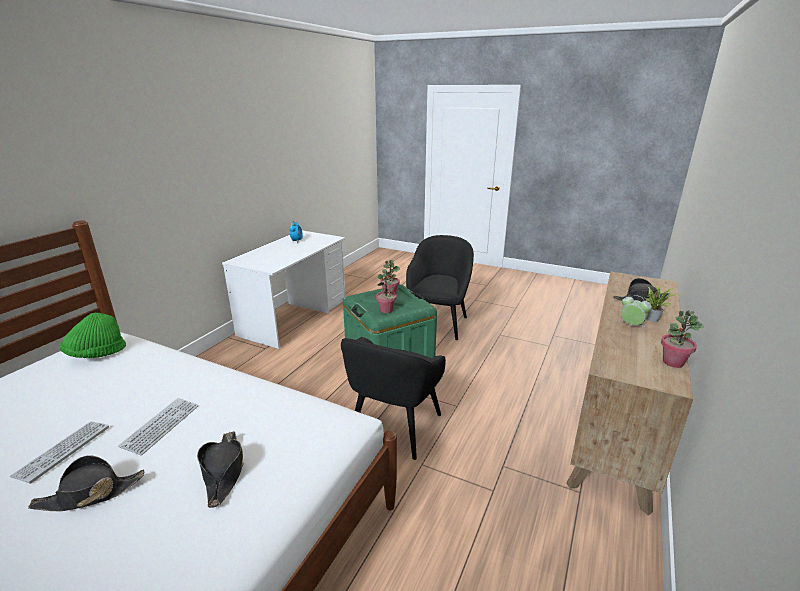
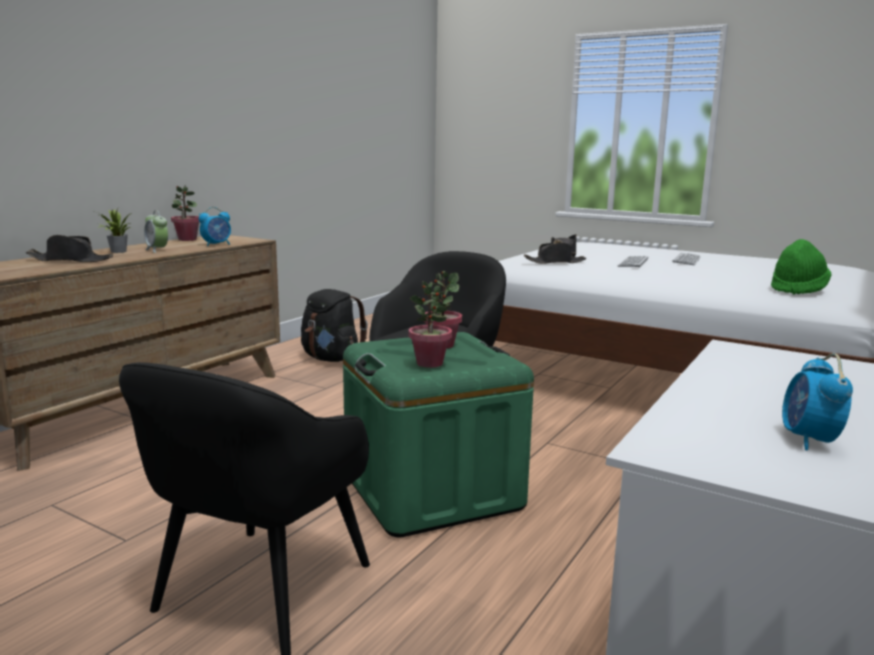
camera: 175 degrees left, 10 degrees down
black hat [28,455,144,511] -> black hat moved to [524,243,586,264]
none -> alarm clock [199,207,231,246]
none -> black backpack [301,289,368,362]

